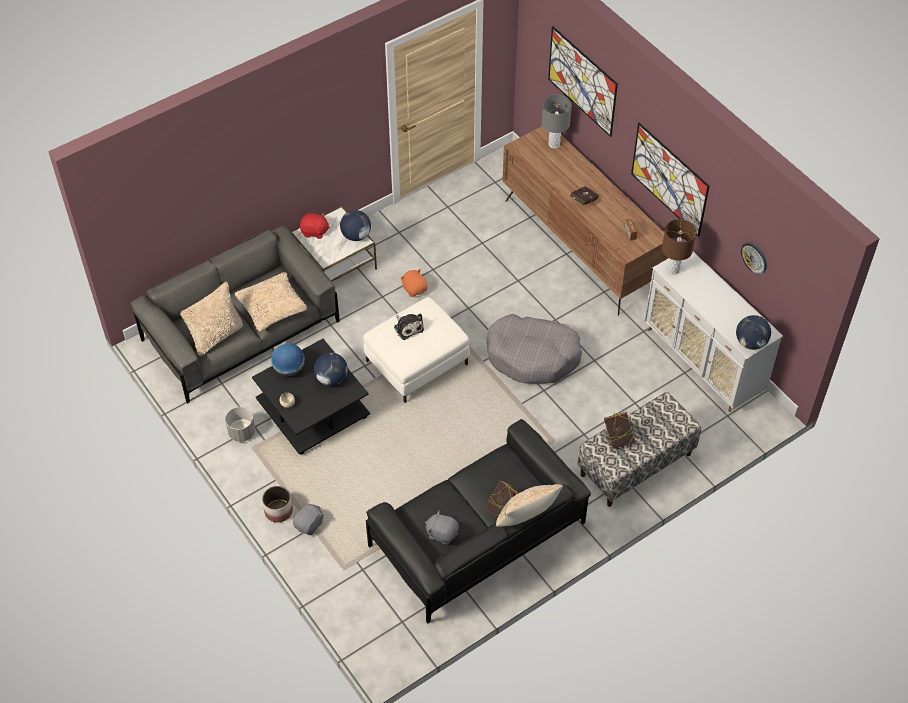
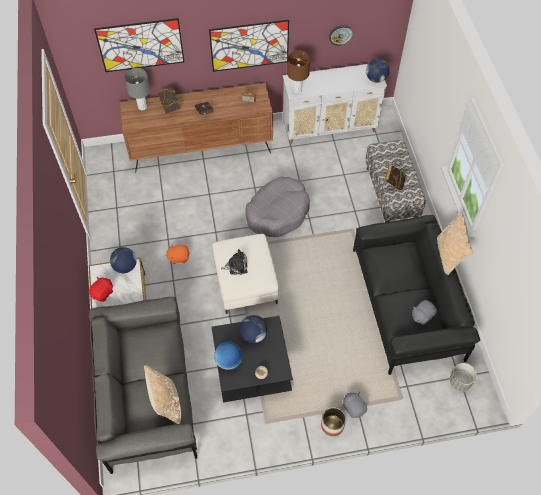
camera: 65 degrees left, 5 degrees up
grey planter [225,407,256,442] -> grey planter moved to [450,363,477,391]
beige pillow [235,272,307,331] -> none
book [485,480,519,518] -> book moved to [158,88,181,114]

